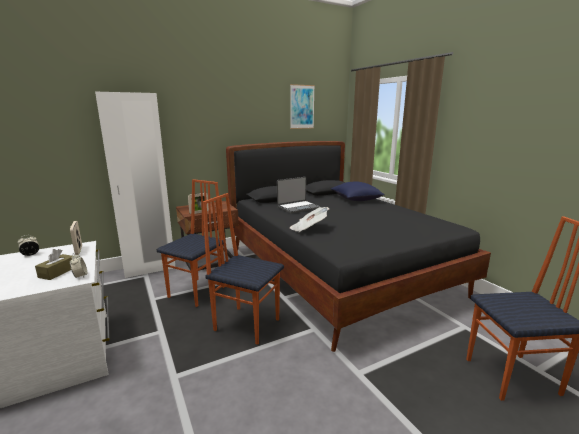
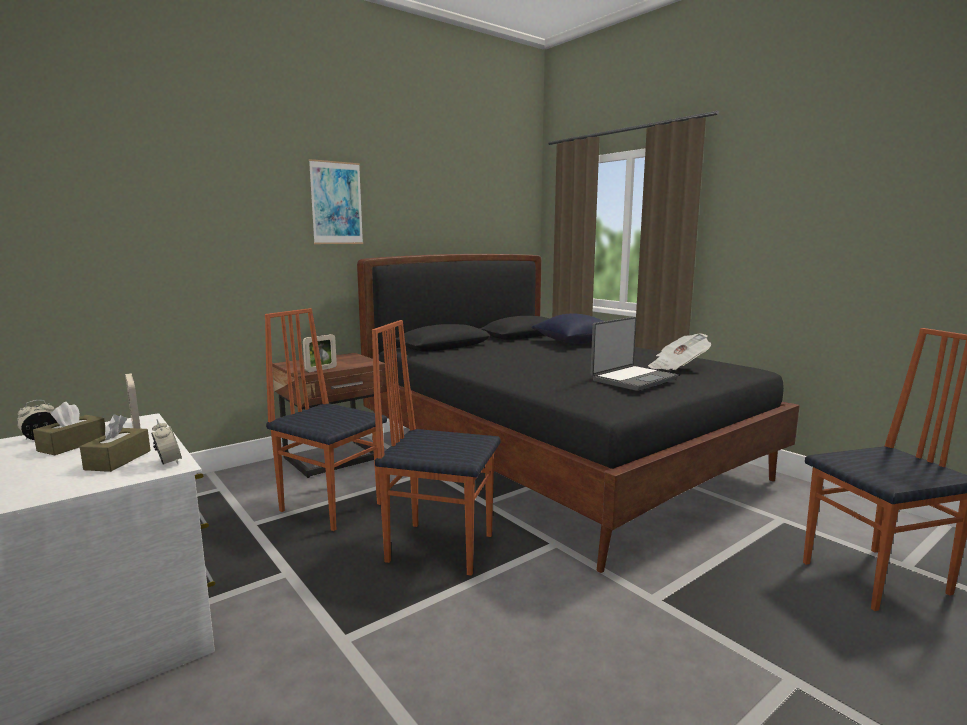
camera: 10 degrees left, 5 degrees down
white wardrobe [95,92,175,278] -> none
chair [157,179,224,307] -> chair turned 75 degrees counterclockwise [265,308,387,531]
laptop [277,177,320,214] -> laptop moved to [591,317,678,391]
picture [290,84,315,129] -> picture moved to [309,159,363,244]
newspaper [290,207,329,232] -> newspaper moved to [648,334,711,370]
none -> brown tissue box [33,402,105,455]

